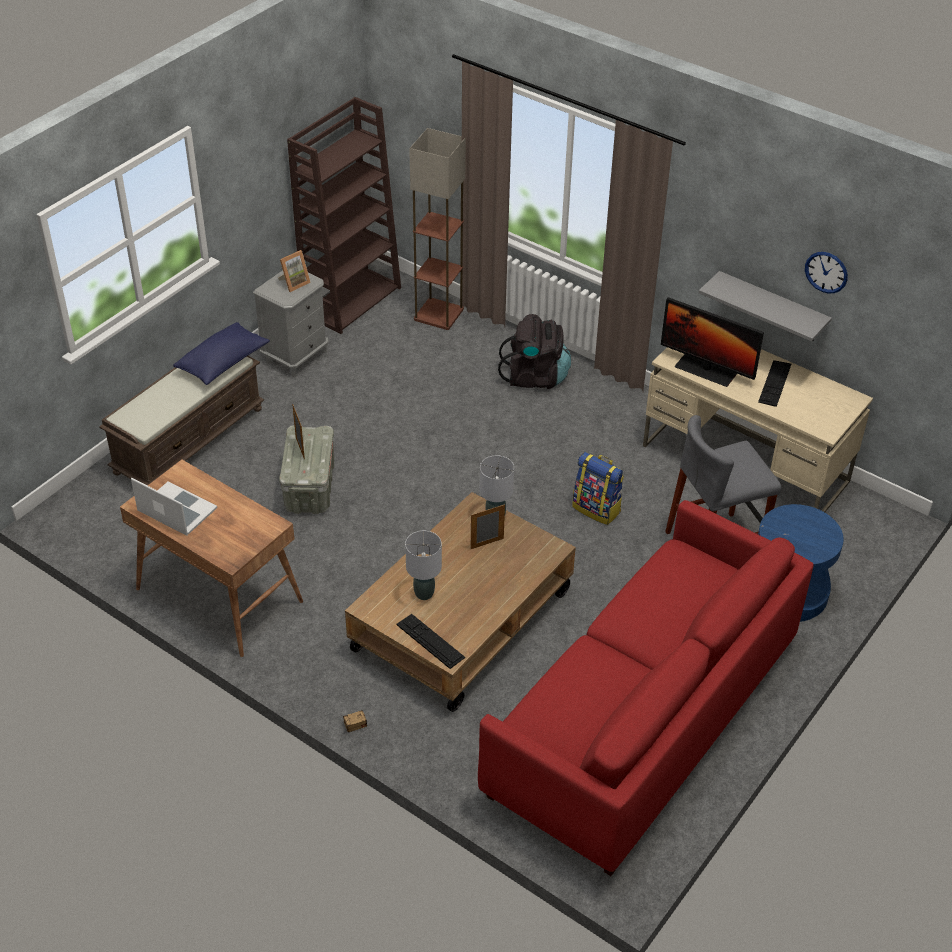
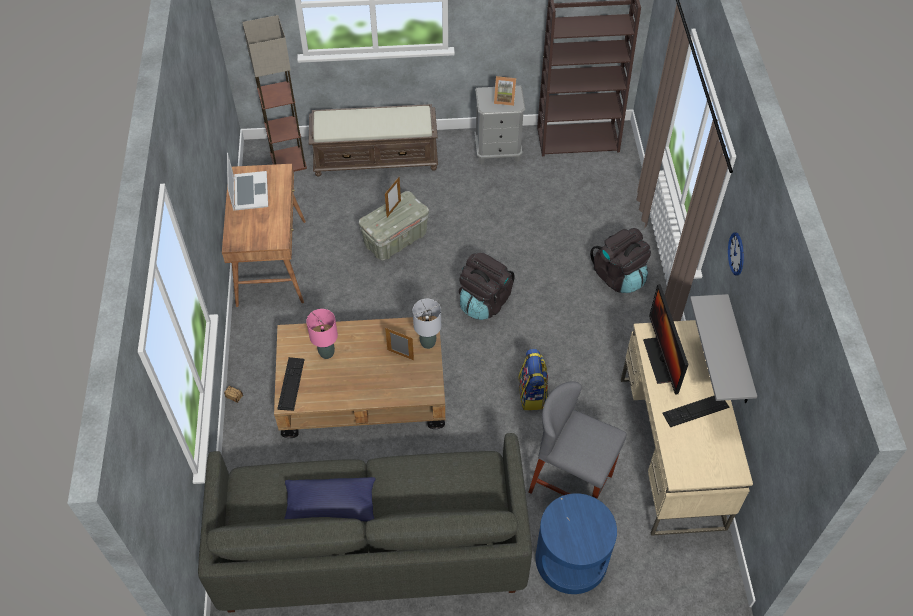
camera: 50 degrees right, 10 degrees up
blue pillow [173,322,270,385] -> blue pillow moved to [284,477,375,521]
grey table lamp [405,531,442,600] -> pink table lamp [306,309,338,359]
floor lamp [409,128,466,330] -> floor lamp moved to [242,15,307,172]
red sofa [478,500,814,876] -> grey sofa [198,433,532,613]
wall clock [805,252,848,294] -> wall clock moved to [728,232,744,276]
none -> black backpack [459,253,514,320]

